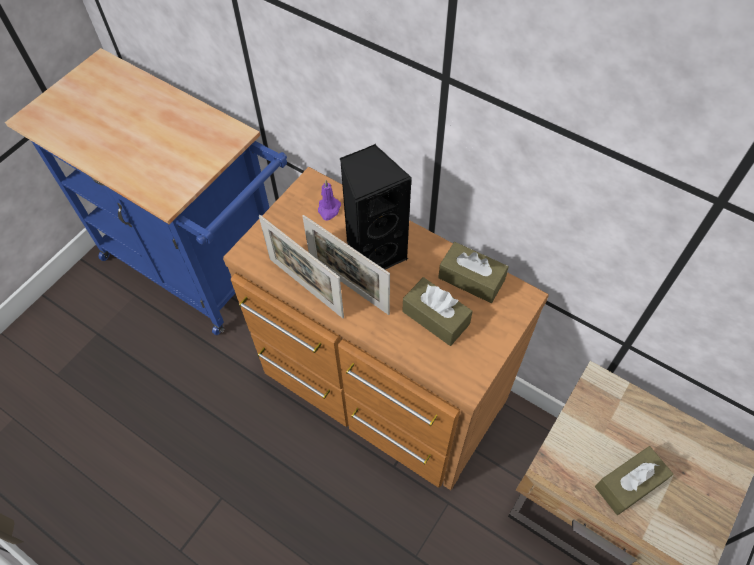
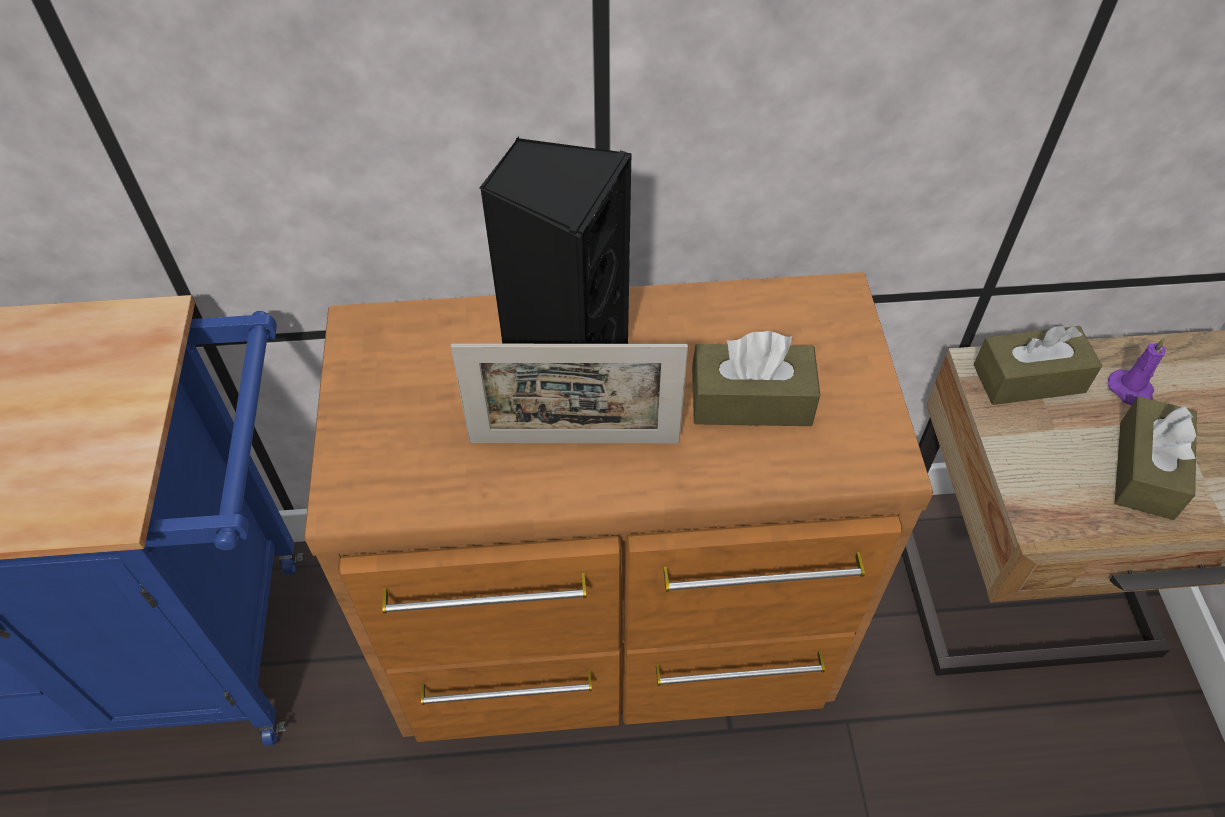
camera: 40 degrees left, 5 degrees down
picture frame [259,215,344,318] -> none
purple candle [318,180,341,221] -> purple candle moved to [1108,338,1166,405]
brown tissue box [438,242,508,303] -> brown tissue box moved to [974,326,1102,405]

